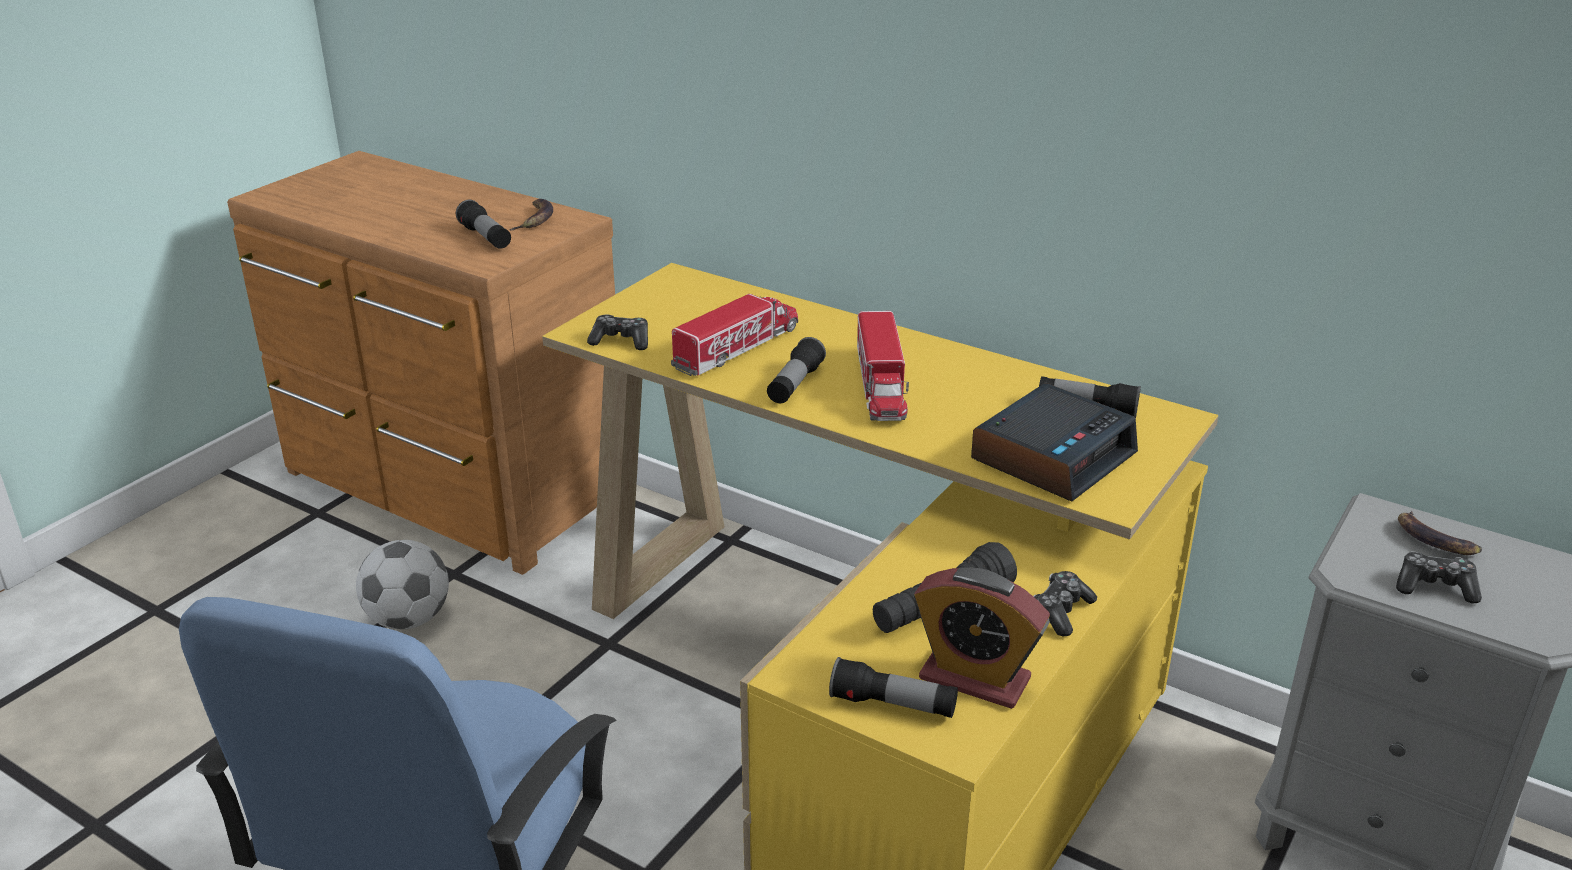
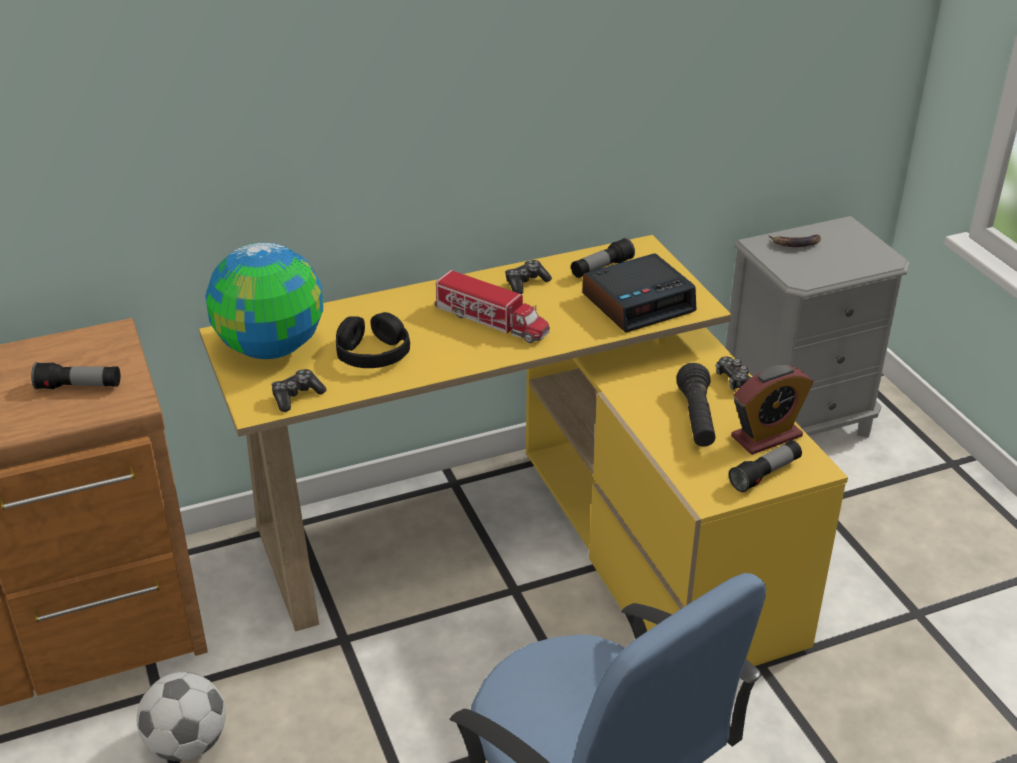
camera: 55 degrees left, 5 degrees up
banana [509,199,553,230] -> none
toy truck [671,294,798,376] -> black headphones [336,312,410,368]
flashlight [767,337,826,403] -> none
alarm clock [971,383,1138,502] -> alarm clock turned 75 degrees clockwise [583,253,696,333]
game controller [1396,551,1482,603] -> game controller moved to [505,260,552,294]
none -> globe [205,243,323,359]

